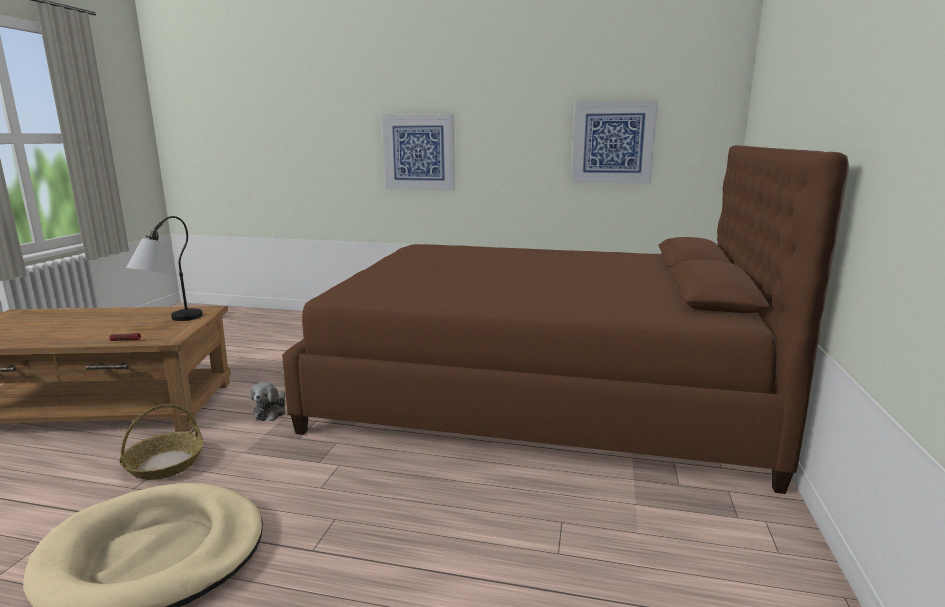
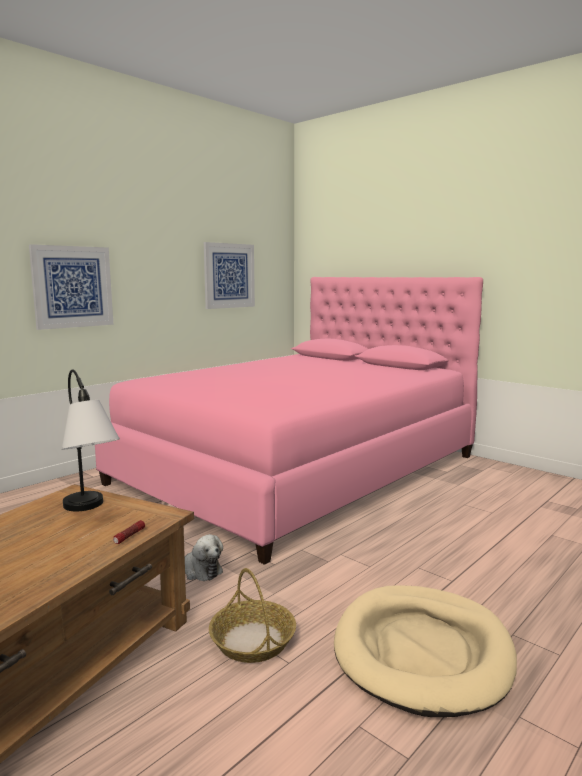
camera: 60 degrees left, 5 degrees down
brown bed [282,145,849,494] -> pink bed [95,277,483,565]

